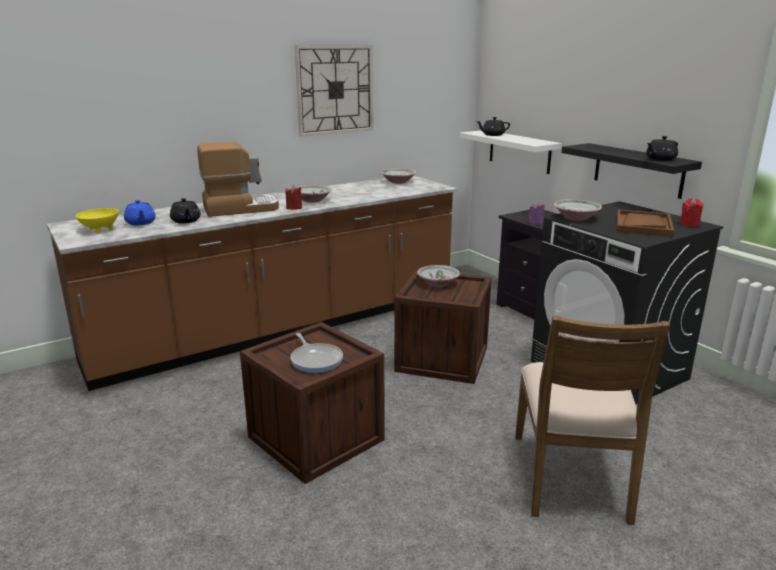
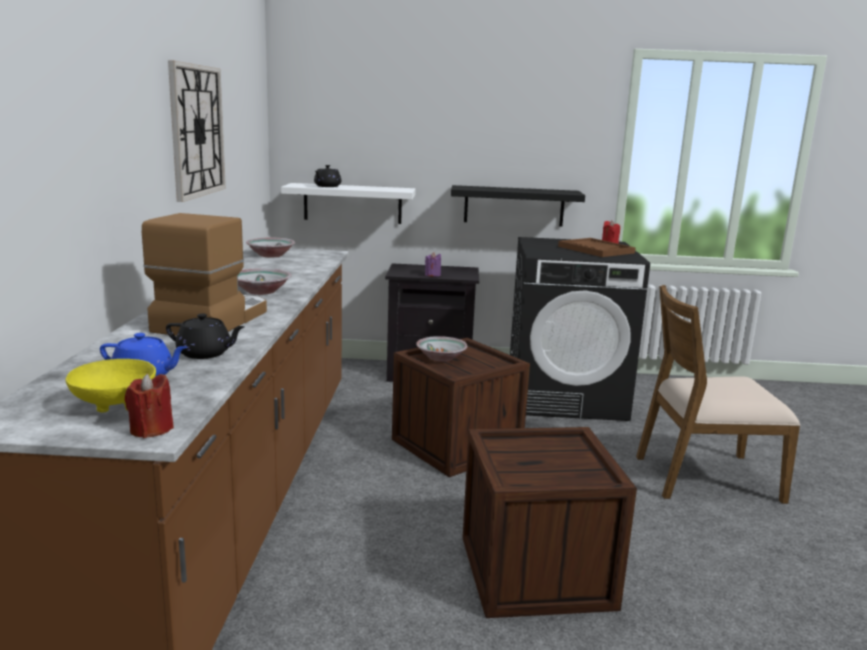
camera: 55 degrees left, 5 degrees down
red candle [285,185,302,210] -> red candle moved to [125,374,174,438]
frying pan [290,333,343,373] -> none
brown chair [515,316,670,525] -> brown chair turned 135 degrees clockwise [636,285,801,504]
bowl [554,199,602,221] -> none
black teapot [646,136,678,161] -> none

